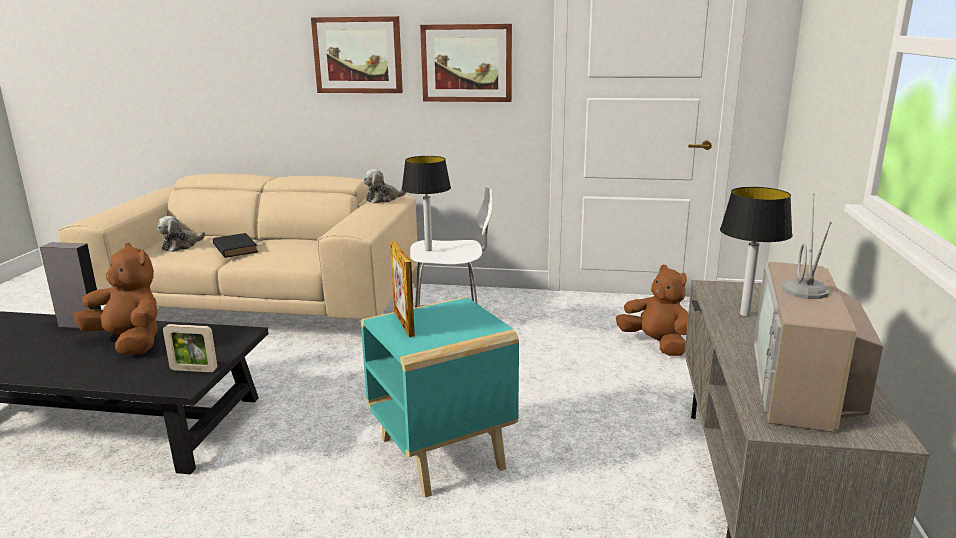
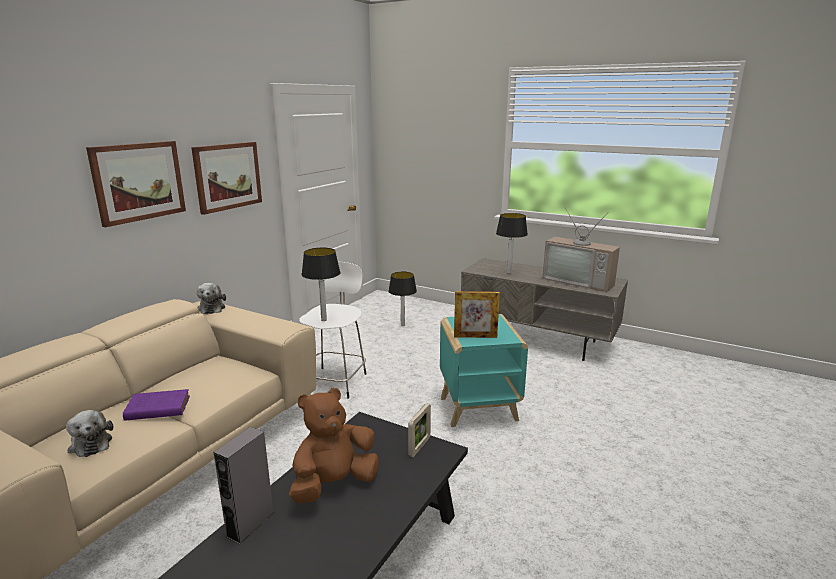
camera: 70 degrees left, 0 degrees up
black book [213,233,258,258] -> purple book [123,389,190,421]
brown plush toy [616,265,688,356] -> table lamp [388,272,417,326]

